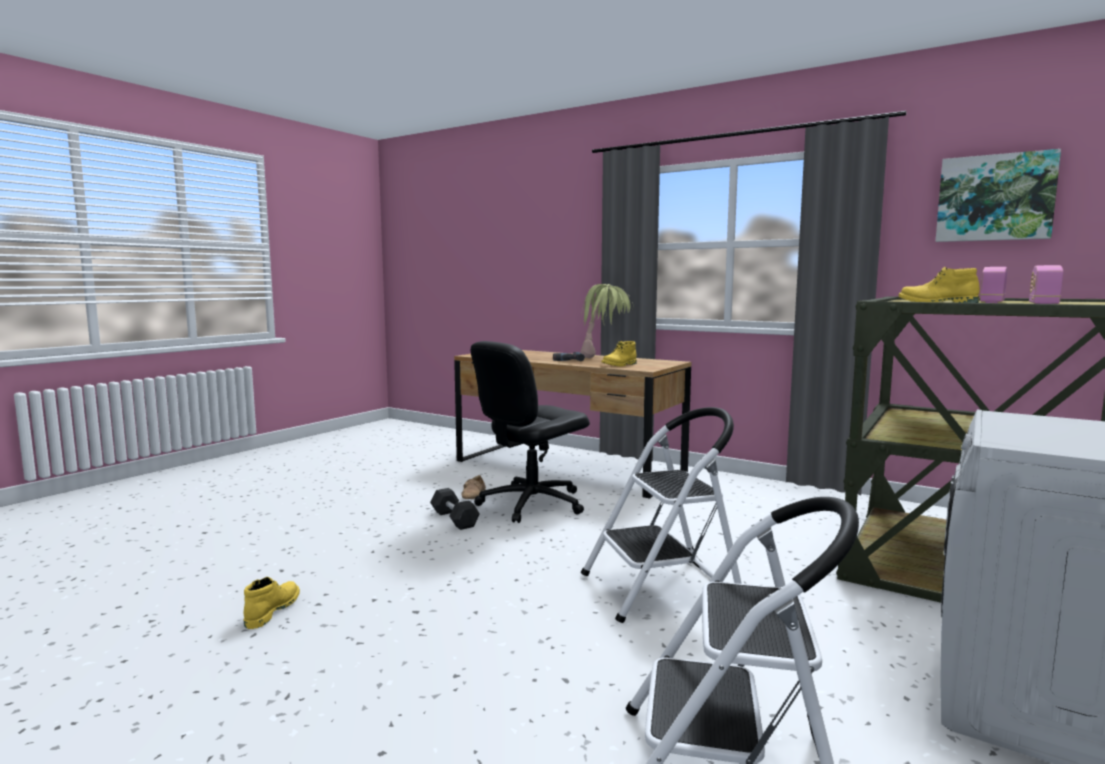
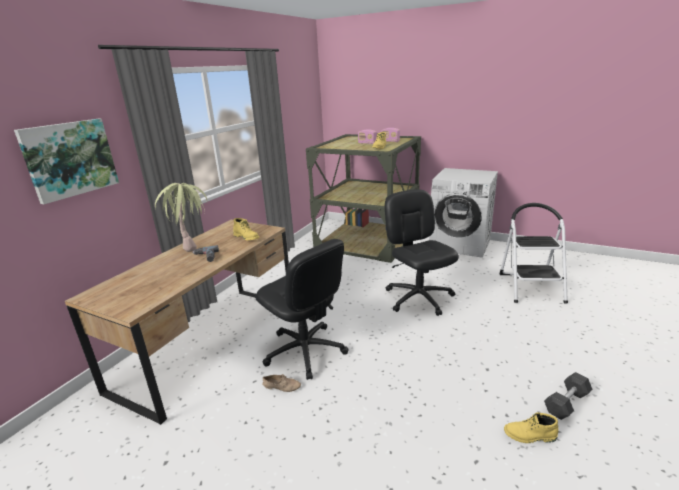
camera: 95 degrees left, 15 degrees up
grey dumbbell [430,488,480,530] -> grey dumbbell moved to [544,372,592,420]
step ladder [581,407,742,623] -> black office chair [385,189,459,316]
picture [935,149,1061,242] -> picture moved to [14,119,119,204]

